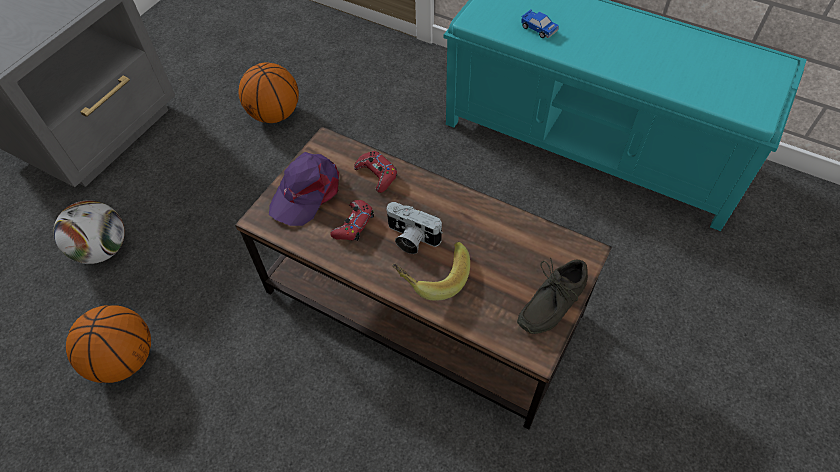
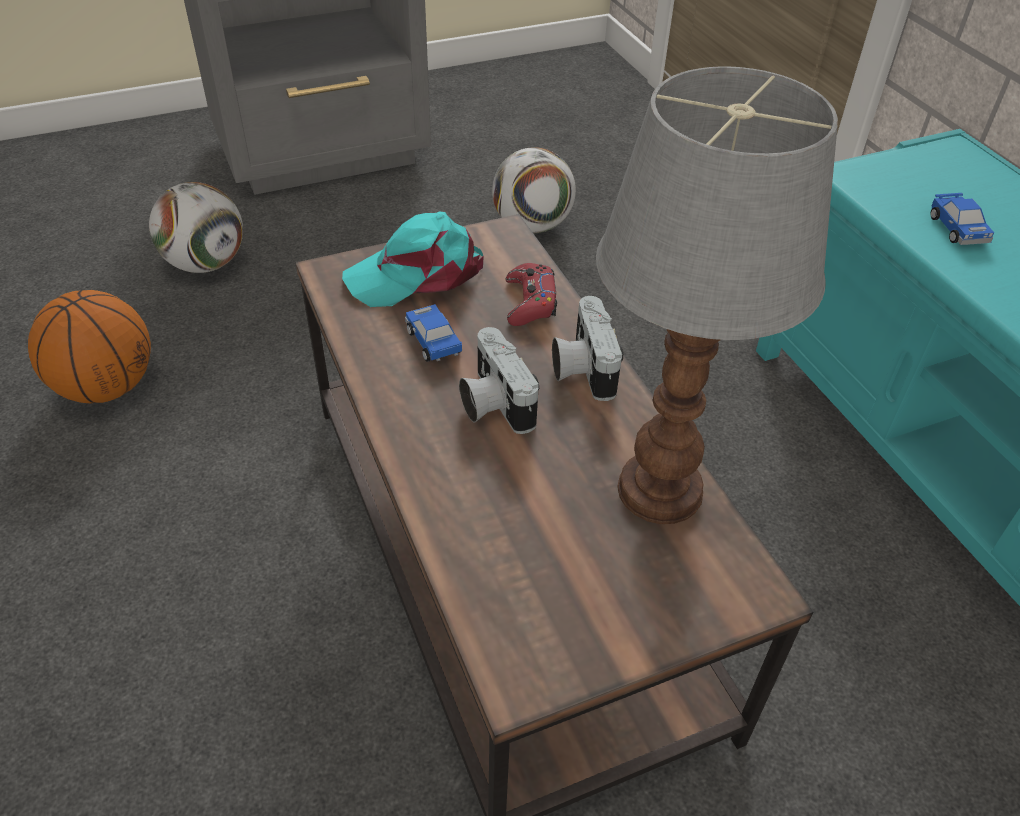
camera: 35 degrees right, 10 degrees down
basketball [238,62,299,123] -> football [492,147,576,233]
purple cap [269,152,339,226] -> turquoise cap [342,212,483,307]
red game controller [330,200,374,241] -> toy car [405,304,462,362]
banana [392,242,470,301] -> none
grey shoe [517,257,588,334] -> none
none -> camera [552,296,623,401]
none -> table lamp [596,67,838,524]

